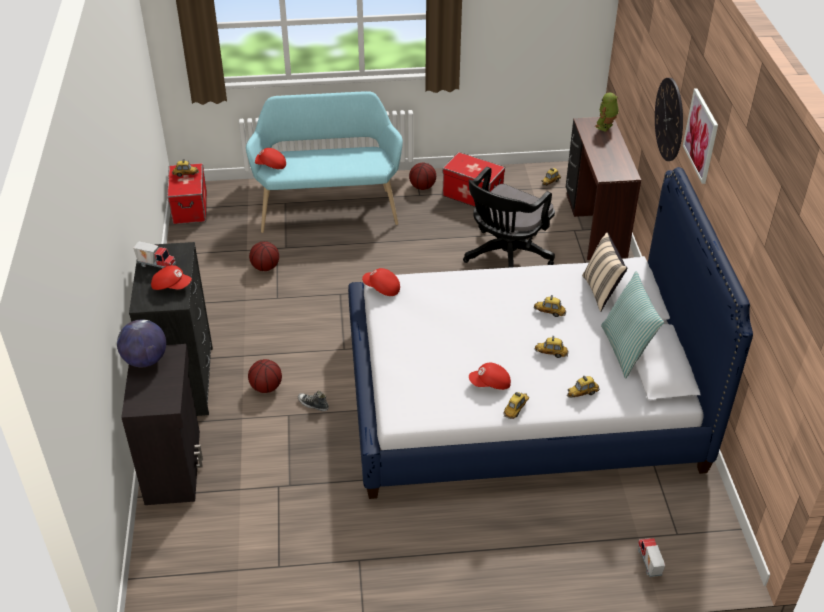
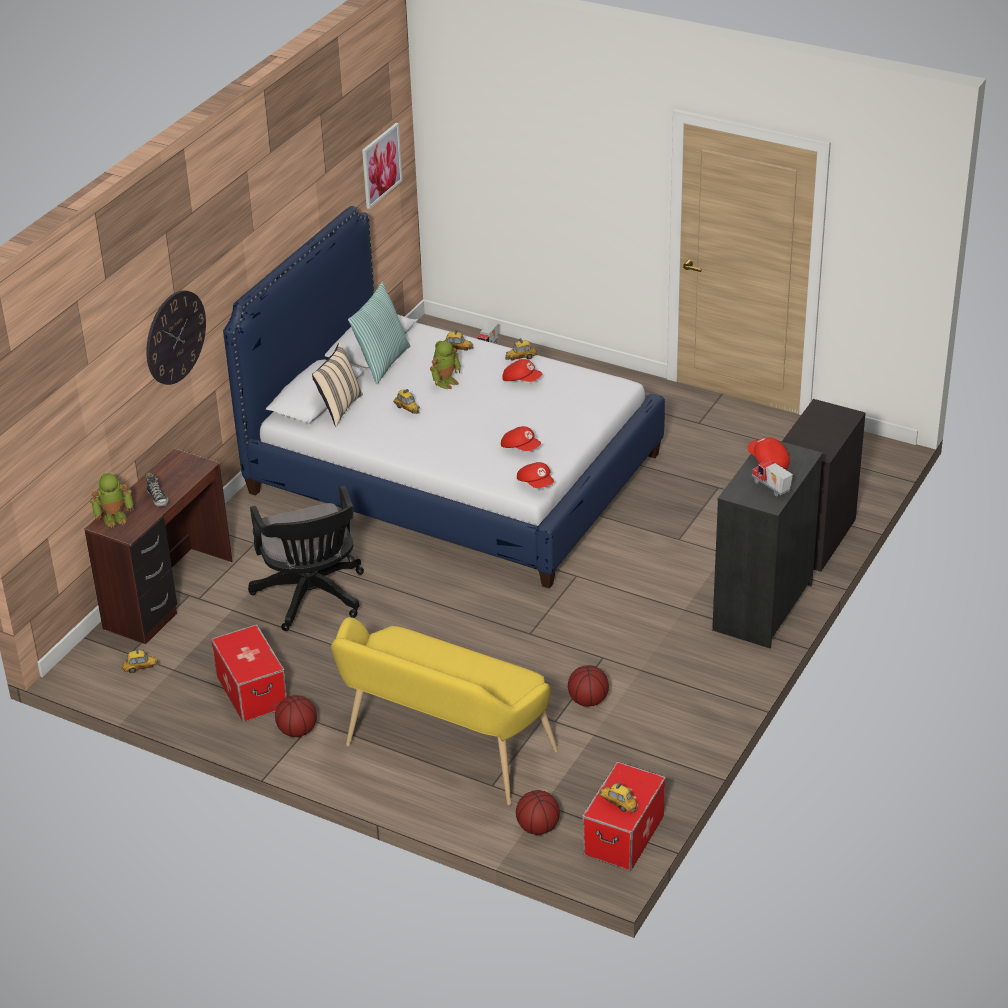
camera: 145 degrees left, 5 degrees down
globe [117,319,166,367] -> none
turquoise bench [246,91,403,233] -> yellow bench [331,617,558,805]
basketball [248,359,282,393] -> basketball moved to [516,790,560,835]
red cap [255,148,286,169] -> red cap moved to [501,426,541,451]
shoe [298,391,329,411] -> shoe moved to [146,473,169,507]
black office chair [463,167,555,268] -> black office chair turned 90 degrees clockwise [248,485,364,631]
toy car [534,336,569,358] -> toy robot [430,341,461,390]
picture [683,88,718,184] -> picture moved to [362,123,402,209]

